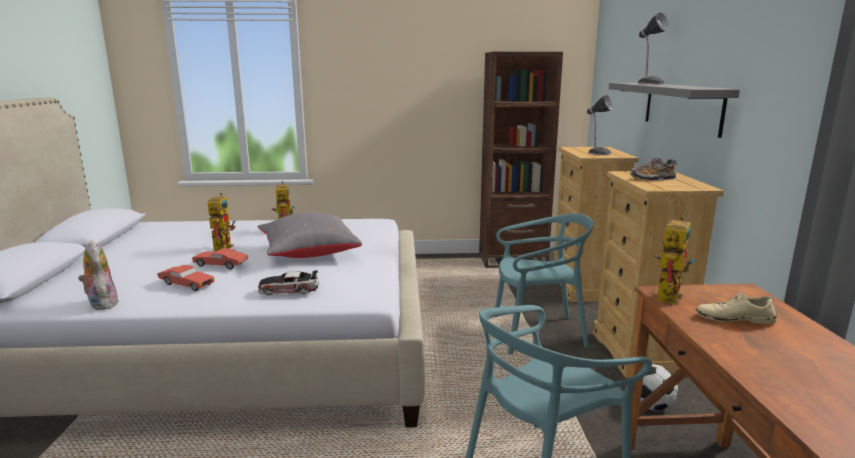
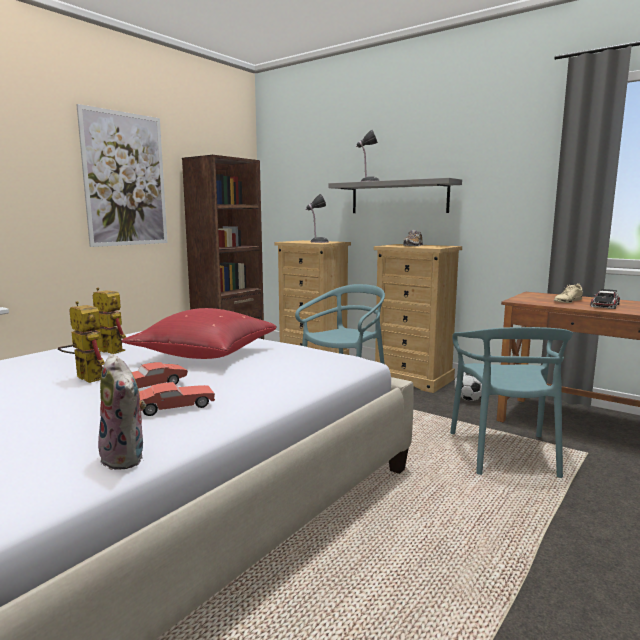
camera: 50 degrees left, 5 degrees down
plush toy [78,240,119,310] -> plush toy turned 135 degrees counterclockwise [98,354,146,470]
grey pillow [258,212,362,258] -> red pillow [122,308,277,359]
toy car [258,270,319,295] -> toy car moved to [591,289,620,309]
toy robot [654,215,694,305] -> none
none -> picture [76,104,168,247]

